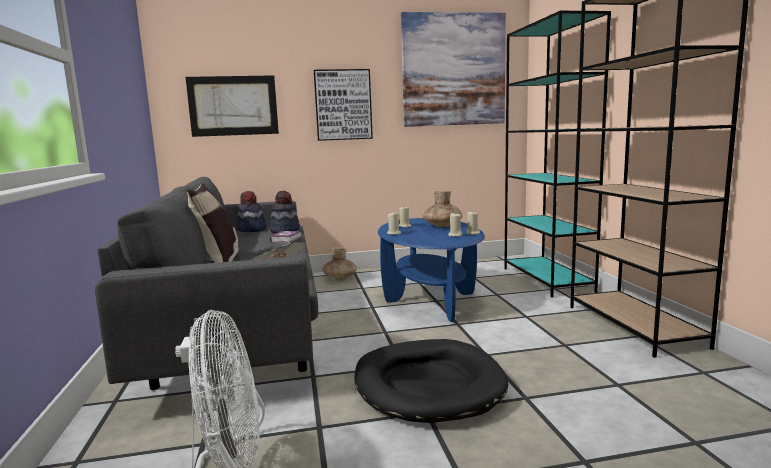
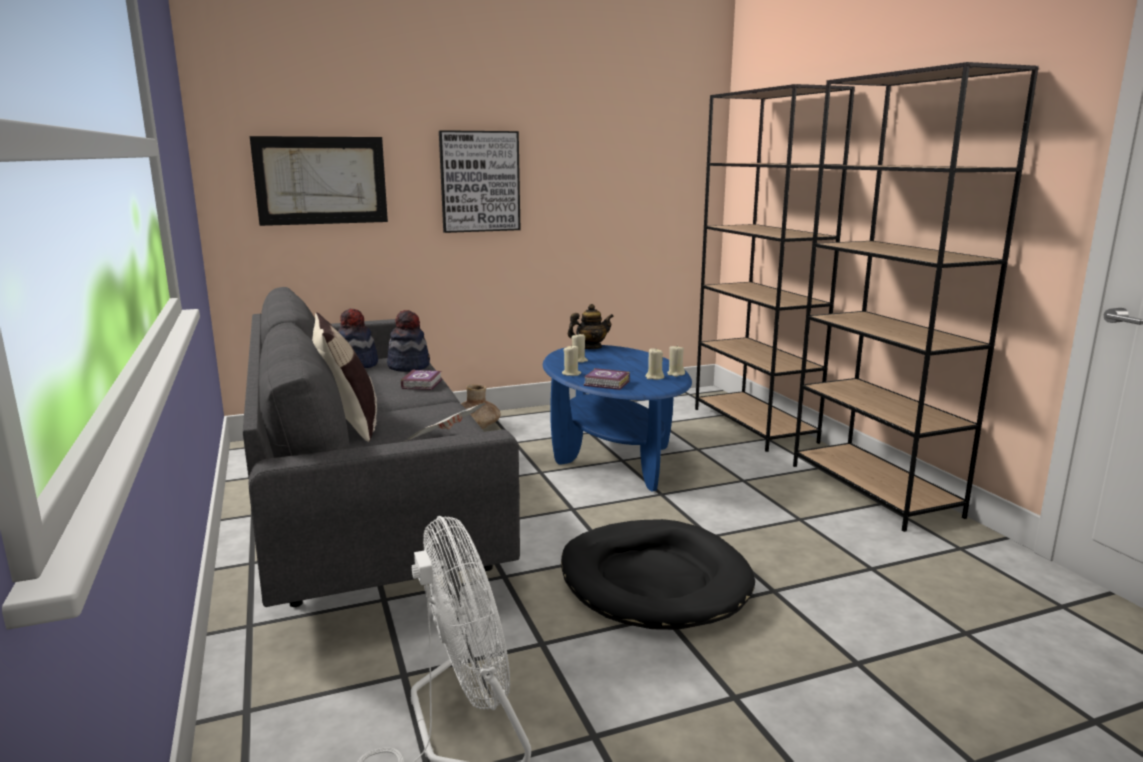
camera: 10 degrees left, 5 degrees up
picture [401,12,506,127] -> none
brown vase [423,191,463,227] -> none
turquoise bookcase [504,11,611,298] -> beige bookcase [695,84,855,452]
none -> teapot [568,304,614,349]
none -> book [583,368,630,390]

